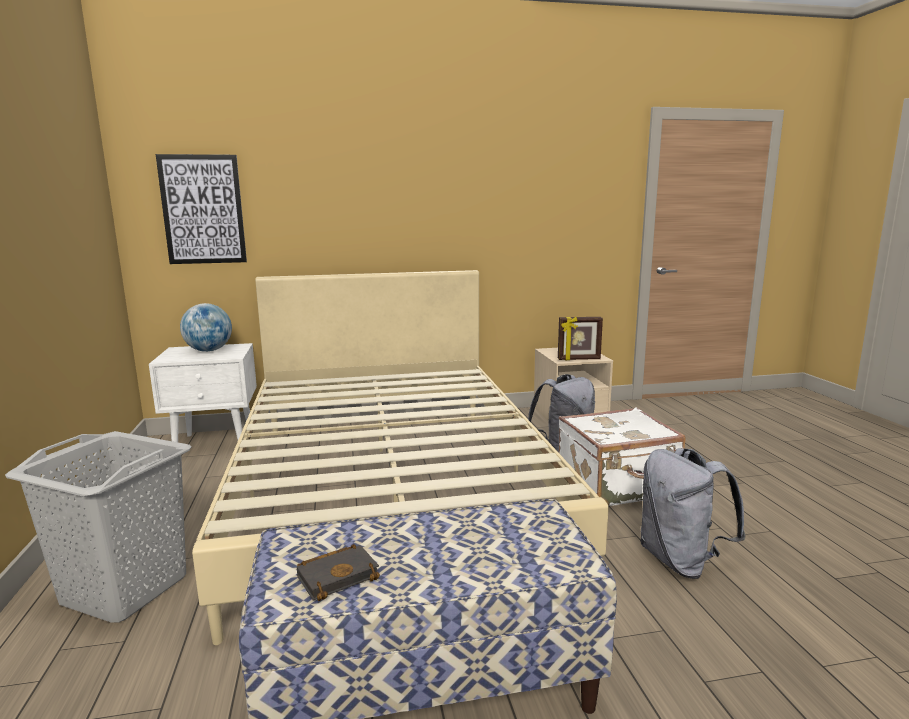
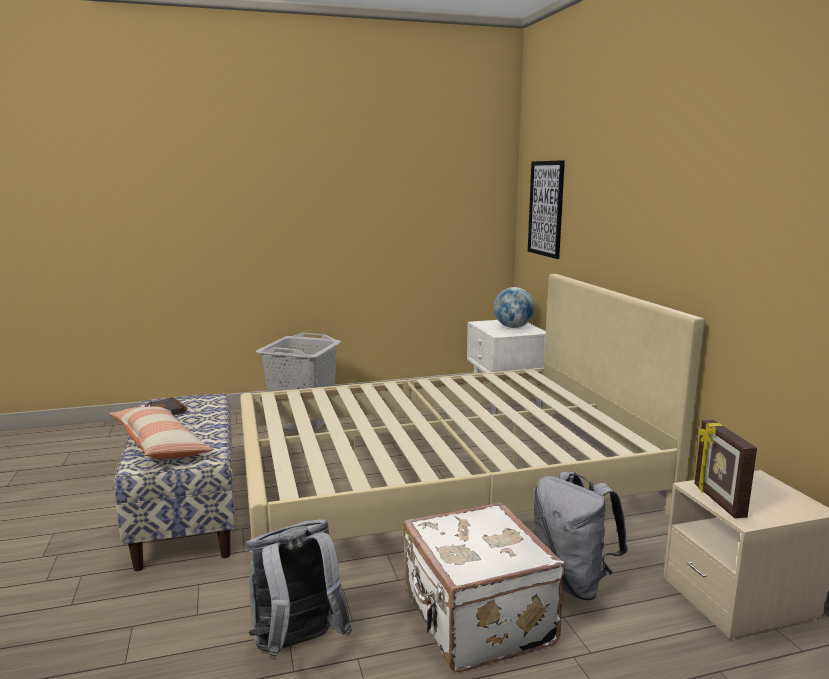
camera: 85 degrees right, 0 degrees up
none -> pillow [109,407,213,460]

